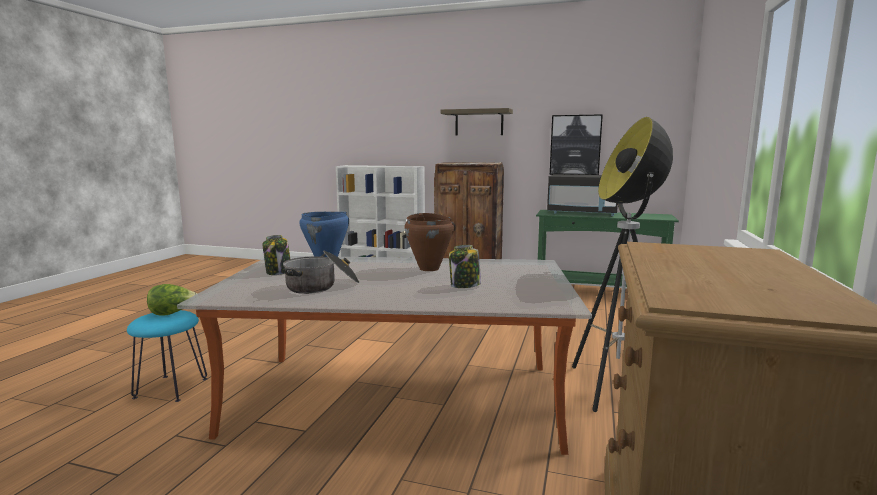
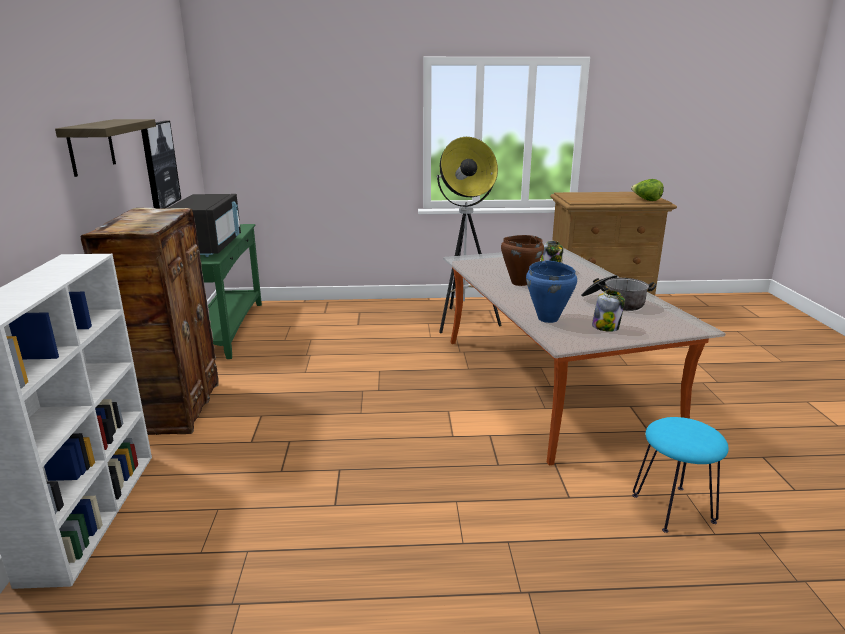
camera: 110 degrees left, 10 degrees up
lettuce [147,284,198,316] -> lettuce moved to [631,179,664,201]

